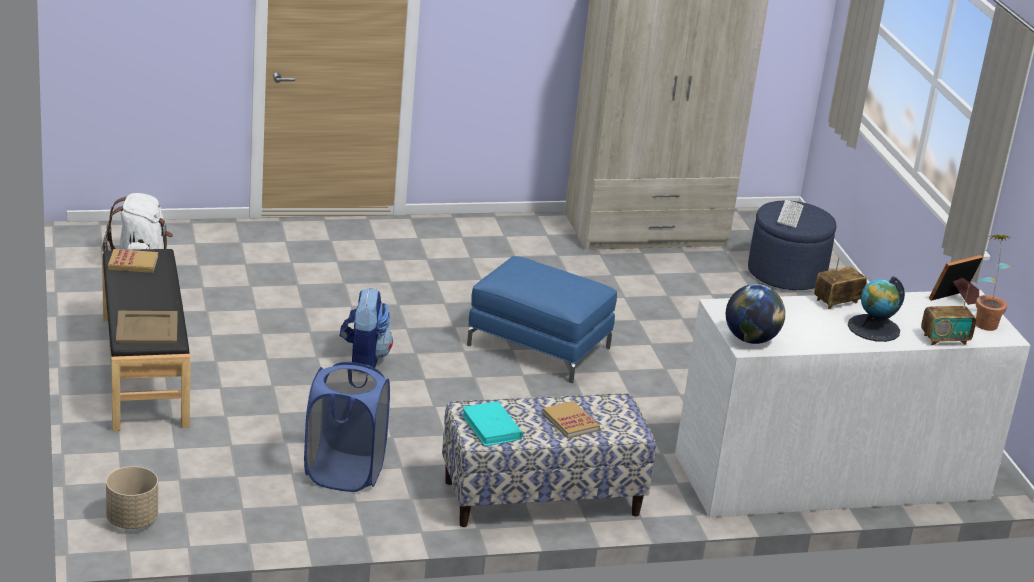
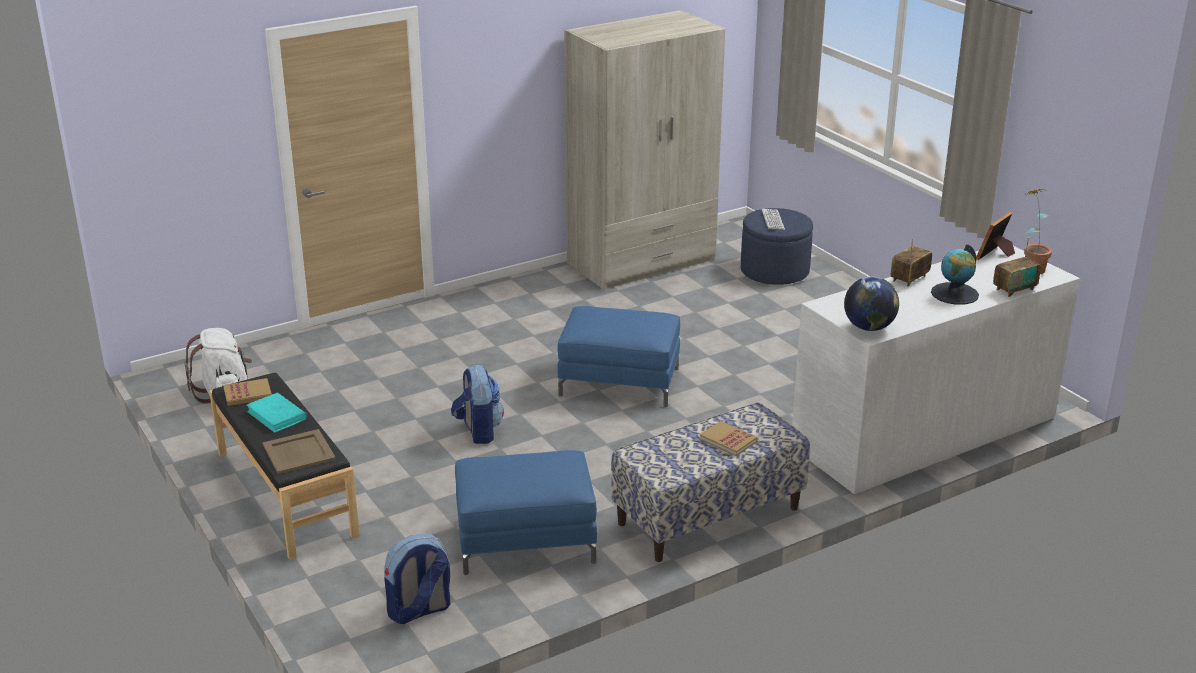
camera: 15 degrees left, 0 degrees up
beige planter [106,466,158,529] -> none
blue laundry basket [304,361,390,492] -> blue ottoman [455,450,597,575]
turquoise book [461,401,523,446] -> turquoise book moved to [247,392,307,433]
none -> backpack [384,534,450,624]

